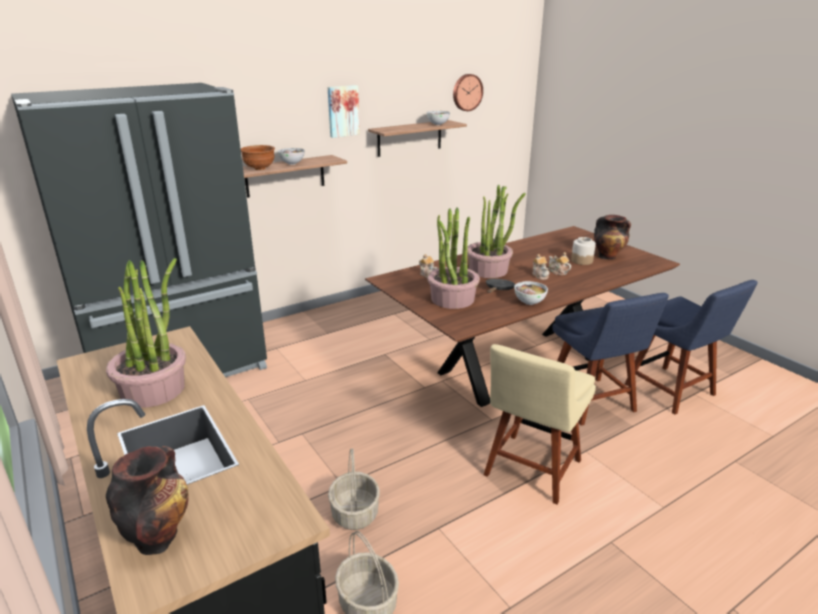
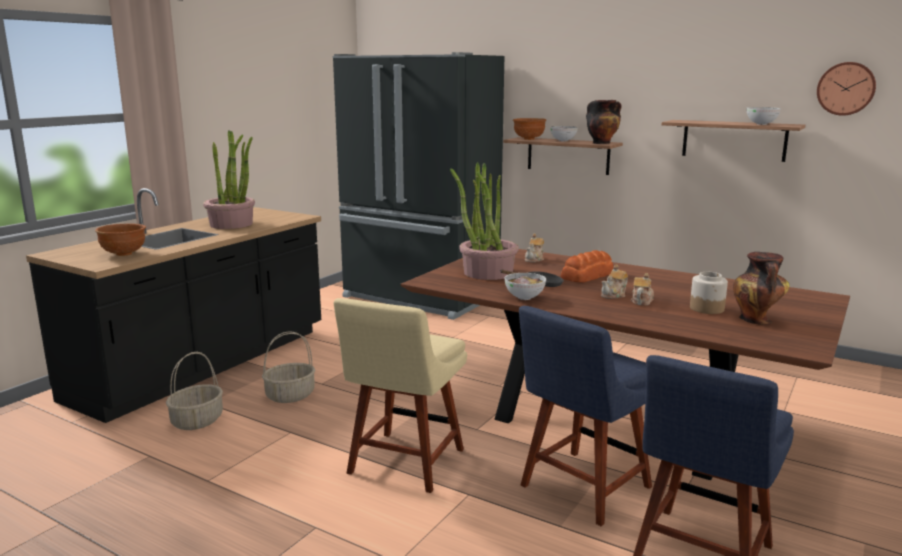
camera: 65 degrees right, 10 degrees down
vase [106,446,189,555] -> vase moved to [586,100,622,144]
picture [327,85,360,138] -> none
potted plant [467,184,526,278] -> bread [561,250,613,283]
beige chair [484,344,596,505] -> beige chair turned 75 degrees counterclockwise [334,298,467,493]
none -> brown bowl [95,223,146,256]

